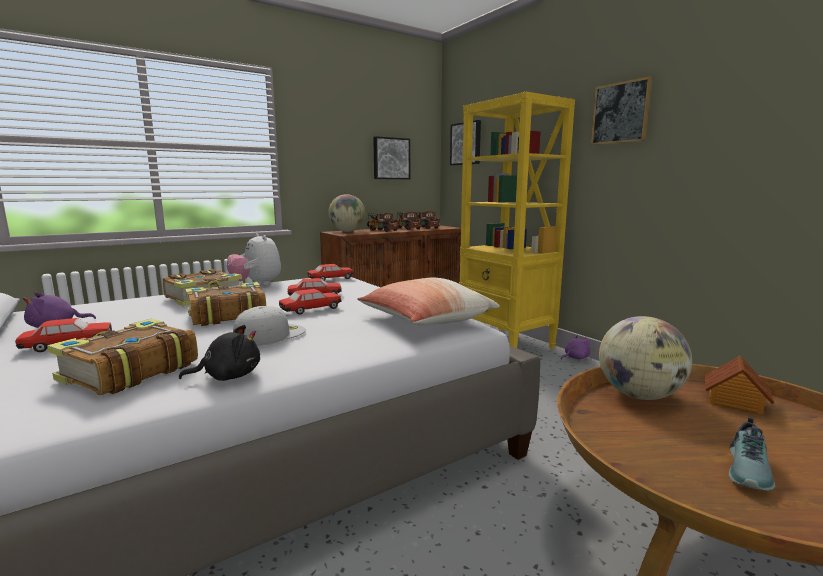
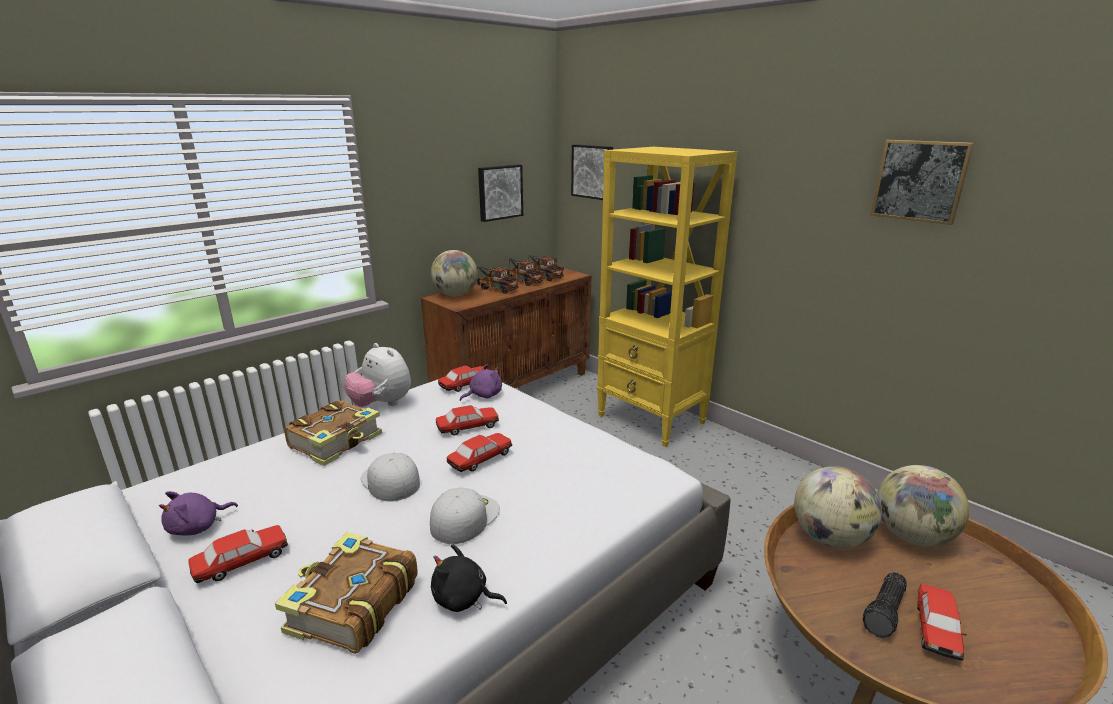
camera: 10 degrees left, 10 degrees up
black plush toy [179,325,260,381] -> black plush toy turned 135 degrees counterclockwise [431,544,507,612]
book [186,282,266,326] -> white cap [361,453,420,501]
pillow [357,278,500,325] -> none
purple plush toy [561,335,590,359] -> purple plush toy moved to [460,364,502,401]
picture [591,76,653,145] -> picture moved to [871,140,974,225]
toy house [705,356,774,415] -> globe [877,465,969,547]
shoe [729,417,775,491] -> toy car [917,584,967,661]
none -> flashlight [863,572,907,638]

